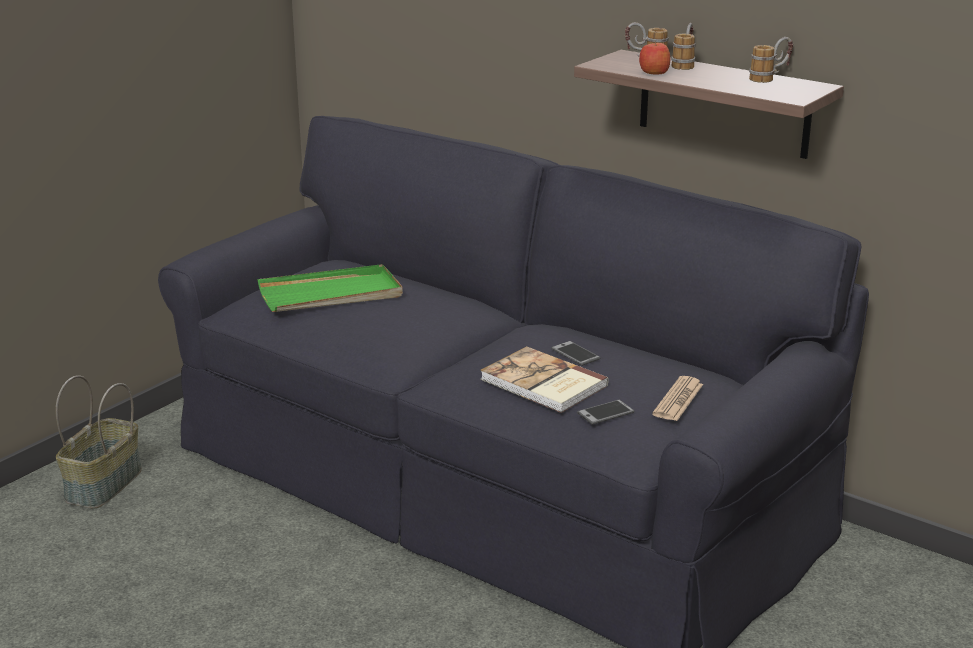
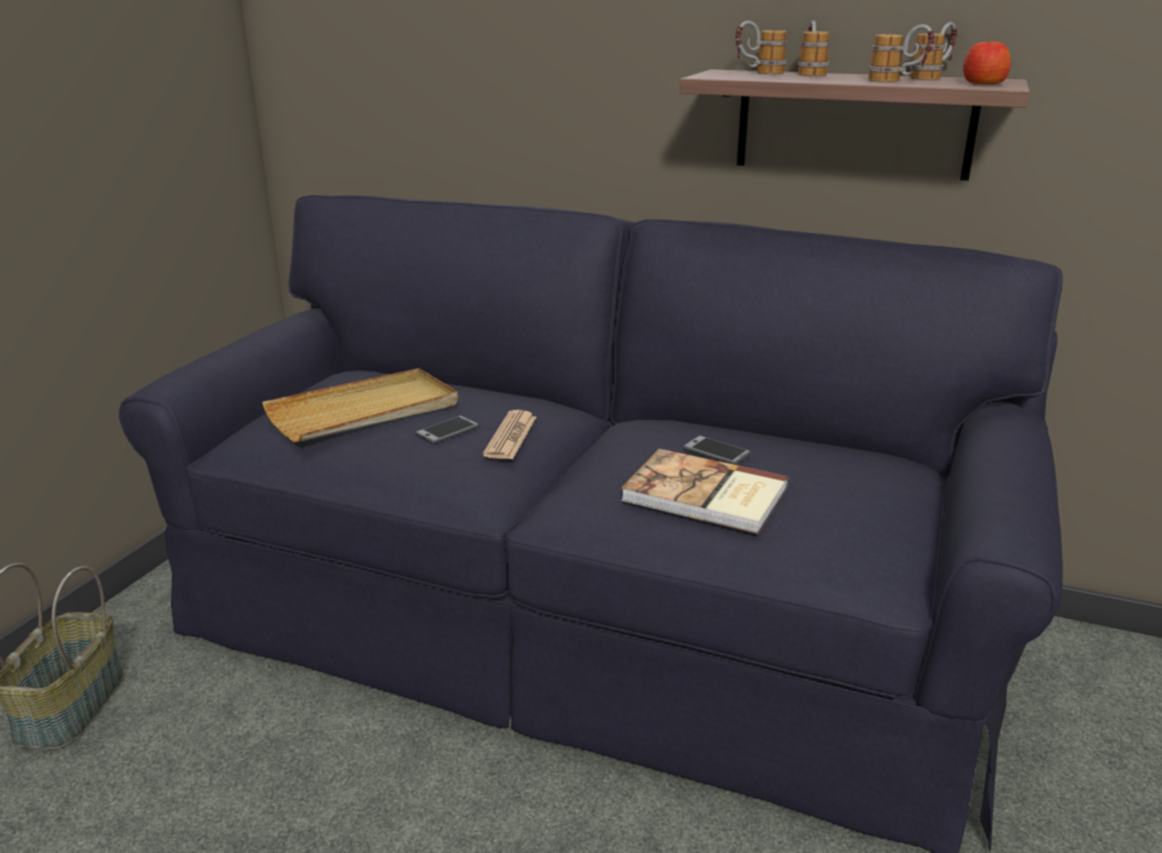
camera: 15 degrees left, 0 degrees up
green tray [257,264,403,312] -> beige tray [262,368,458,443]
phone [577,400,634,425] -> phone moved to [415,415,479,444]
apple [639,42,670,75] -> apple moved to [963,36,1011,85]
newspaper [652,376,703,421] -> newspaper moved to [483,410,536,459]
none -> mug [868,24,935,82]

